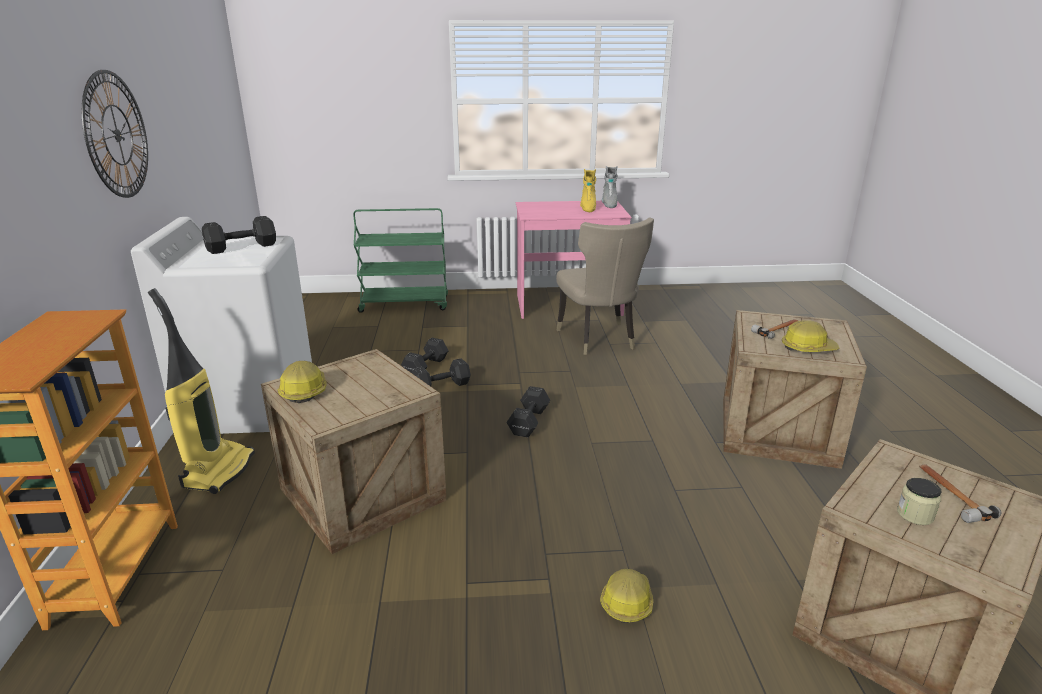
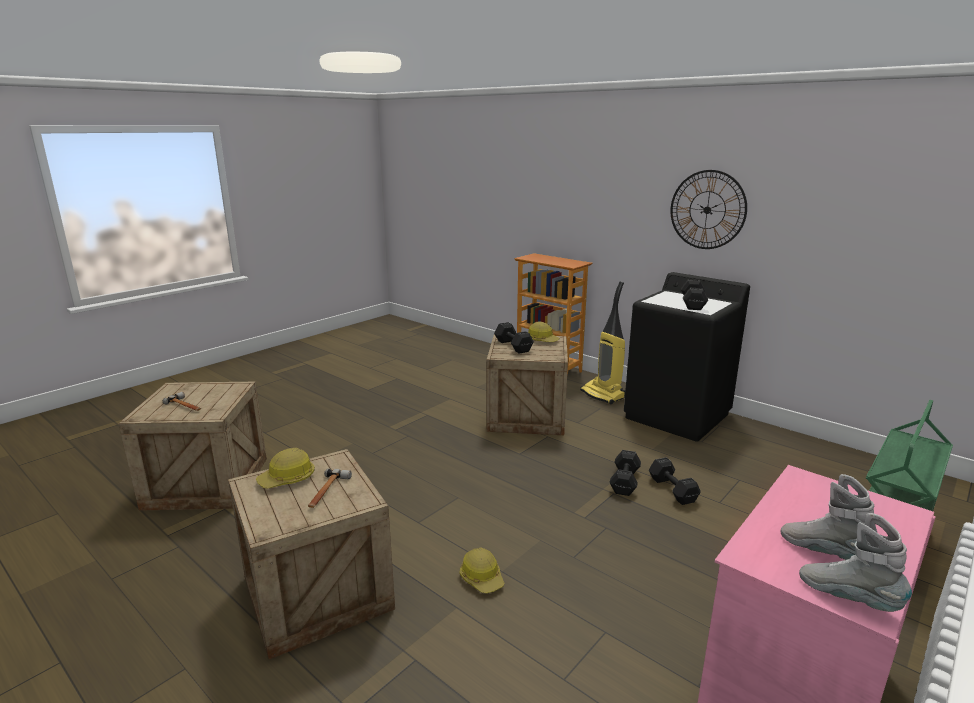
camera: 135 degrees right, 5 degrees down
white washing machine [131,217,312,434] -> black washing machine [624,272,750,442]
black dumbbell [507,386,550,437] -> black dumbbell moved to [494,322,534,354]
beige chair [556,217,654,355] -> none
yellow boot [580,169,596,212] -> grey boot [781,474,874,560]
hard hat [600,569,653,623] -> hard hat moved to [460,547,504,594]
jar [897,478,942,525] -> none

